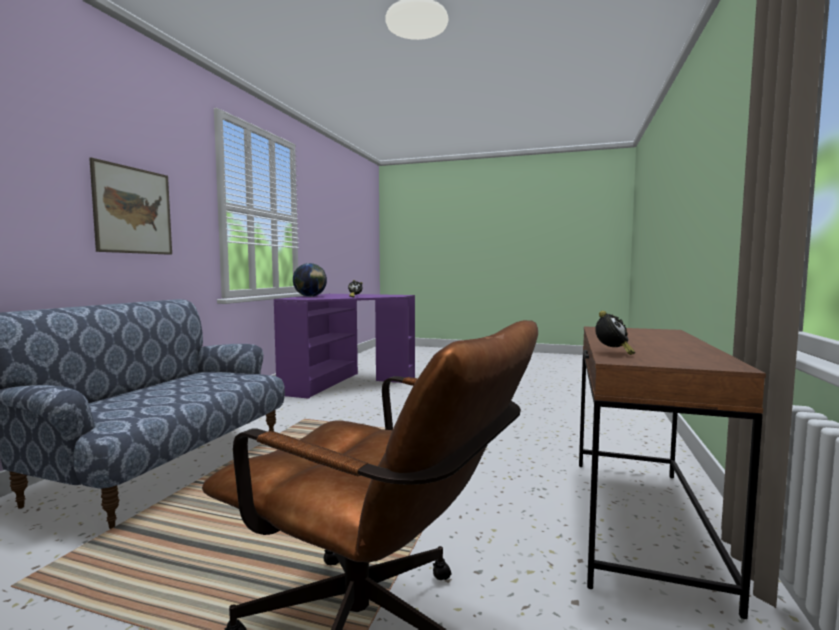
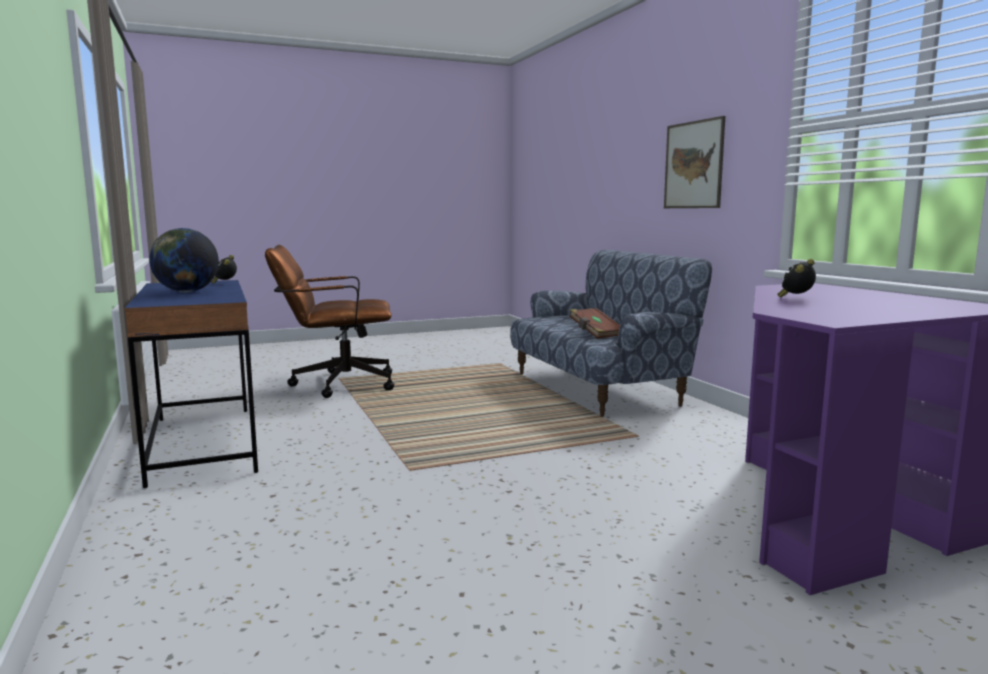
camera: 140 degrees right, 5 degrees up
globe [293,263,327,297] -> globe moved to [149,228,219,293]
brown desk [579,326,766,619] -> blue desk [125,280,258,488]
none -> brown book [569,308,620,339]

